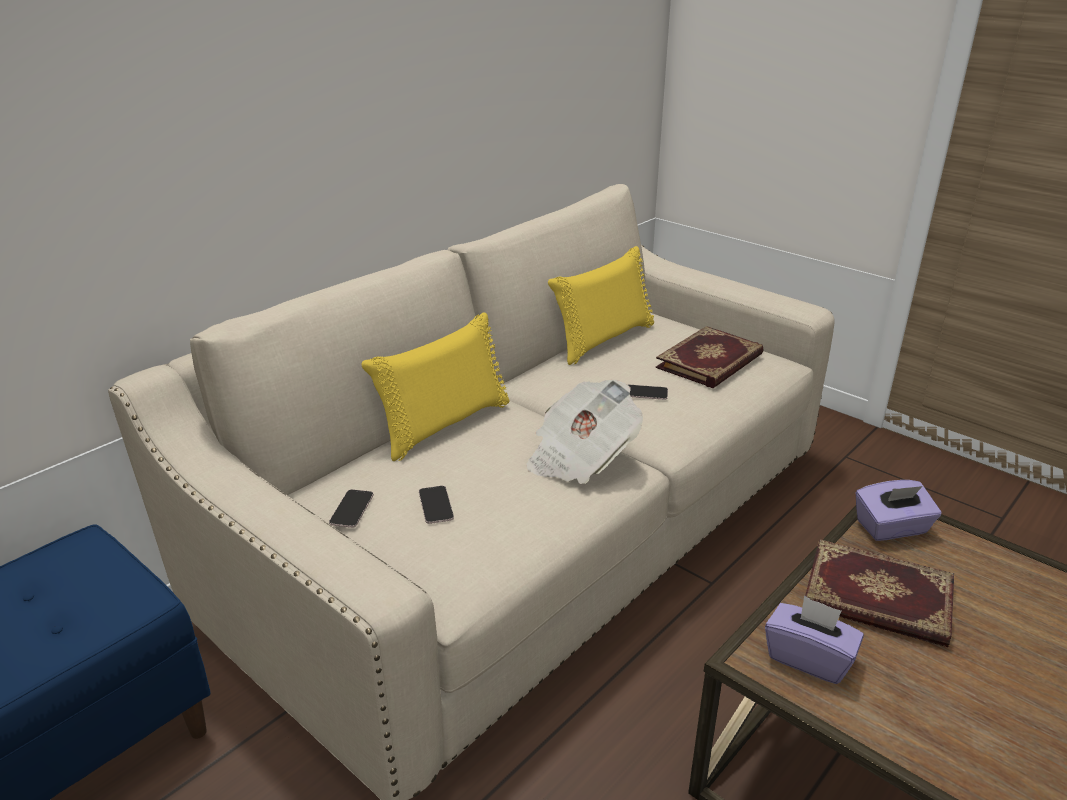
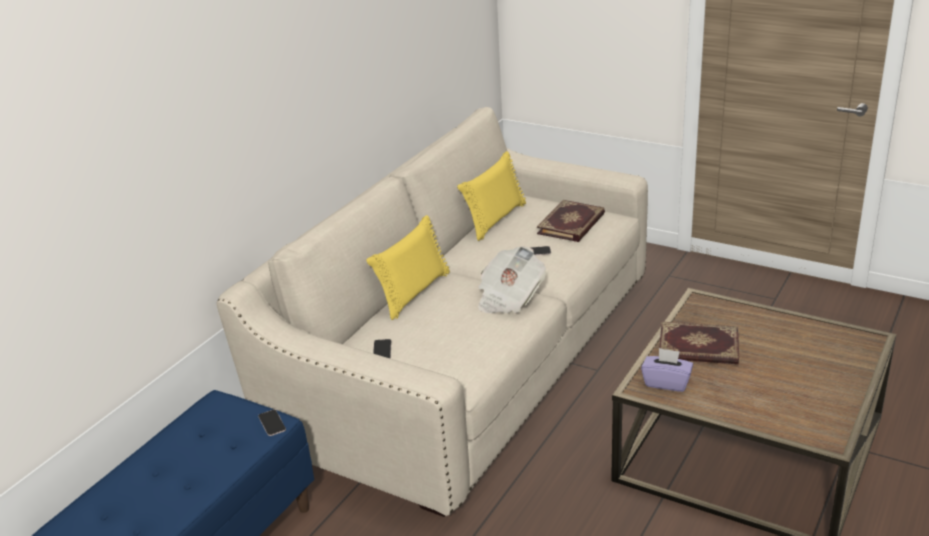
camera: 10 degrees left, 0 degrees up
phone [419,486,454,524] -> phone moved to [258,409,286,436]
purple tissue box [856,480,941,541] -> none

